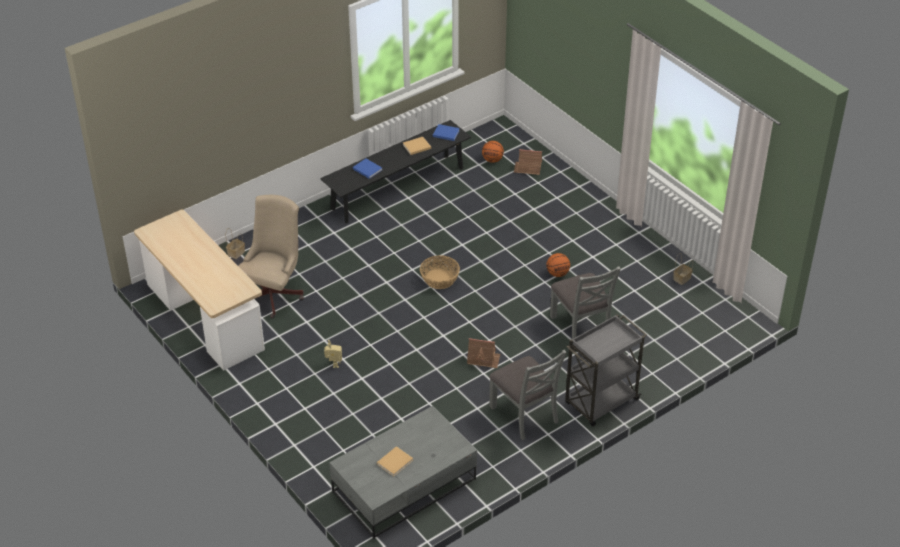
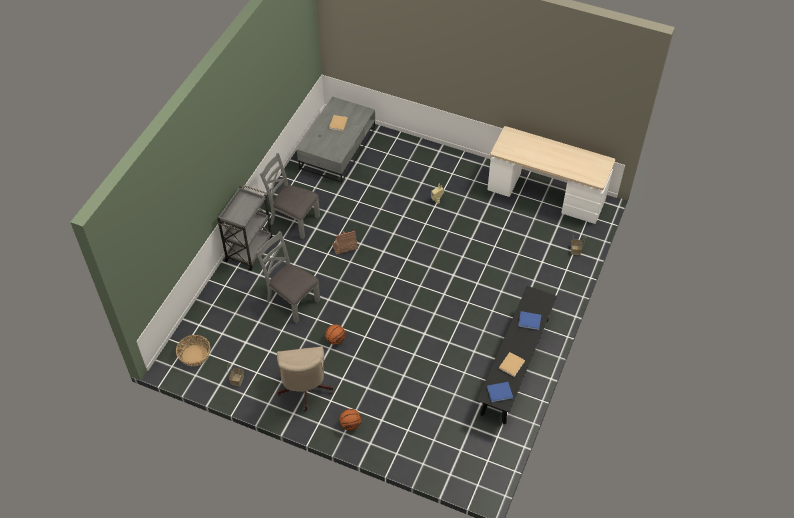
camera: 150 degrees right, 10 degrees up
beige office chair [239,195,304,319] -> beige office chair moved to [277,346,333,412]
basket [420,255,460,289] -> basket moved to [176,335,210,366]
basketball [482,141,504,163] -> basketball moved to [340,409,361,431]
toy house [514,149,542,175] -> none

